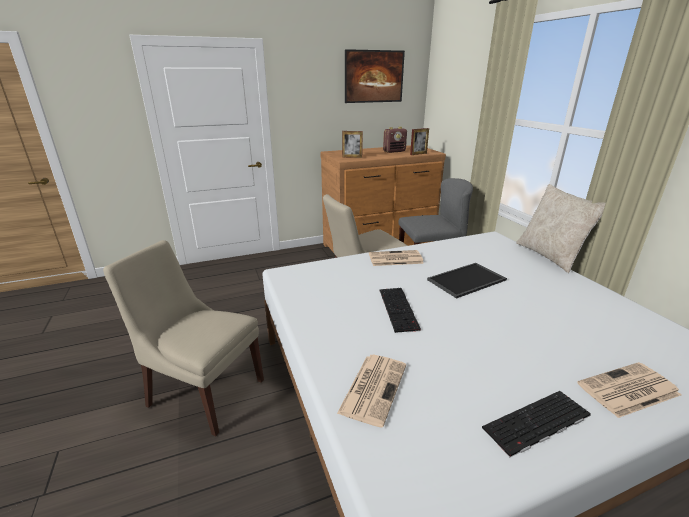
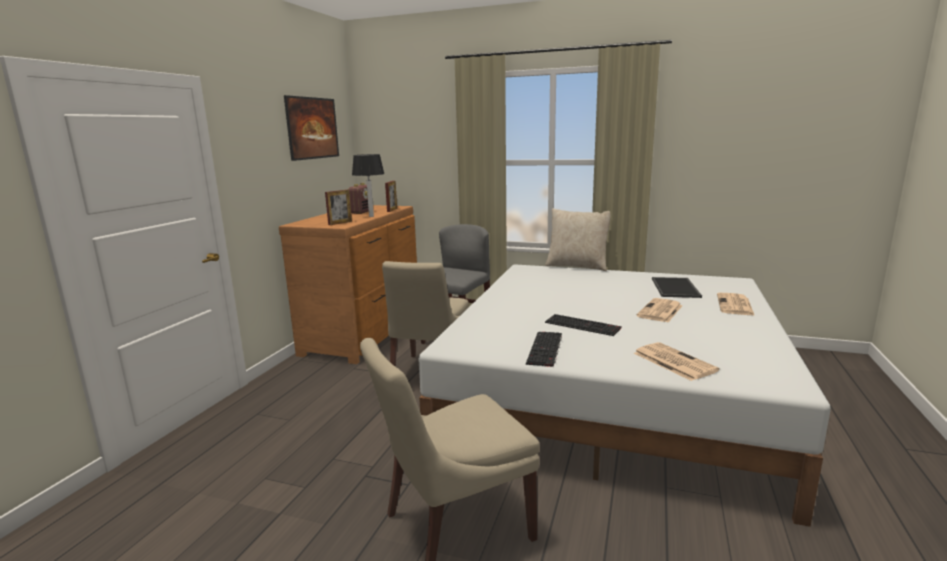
camera: 50 degrees left, 10 degrees down
newspaper [369,250,424,266] -> newspaper moved to [636,298,683,322]
tray [427,263,507,299] -> tray moved to [652,277,702,298]
keyboard [482,391,591,457] -> keyboard moved to [526,332,562,367]
none -> table lamp [352,154,385,217]

